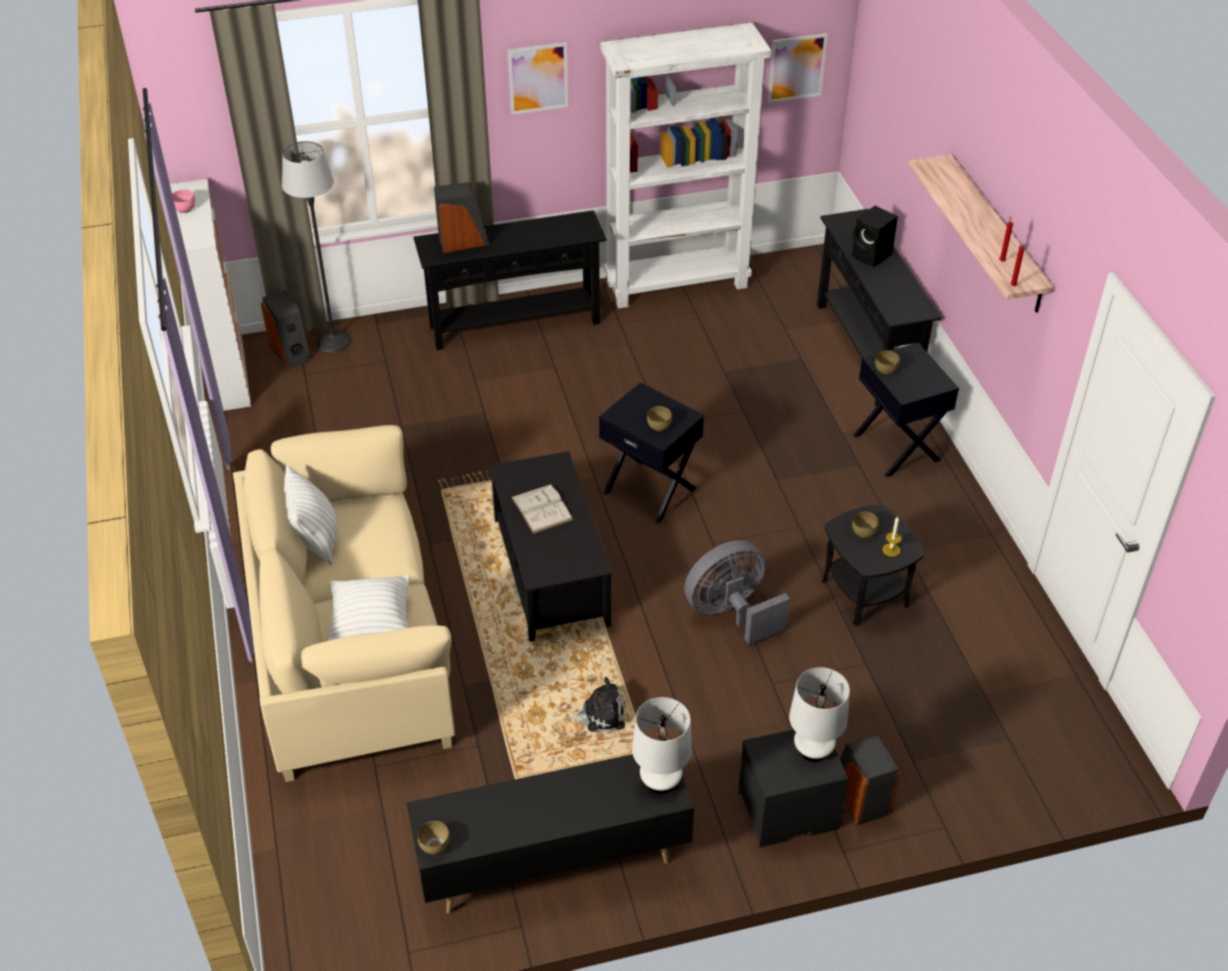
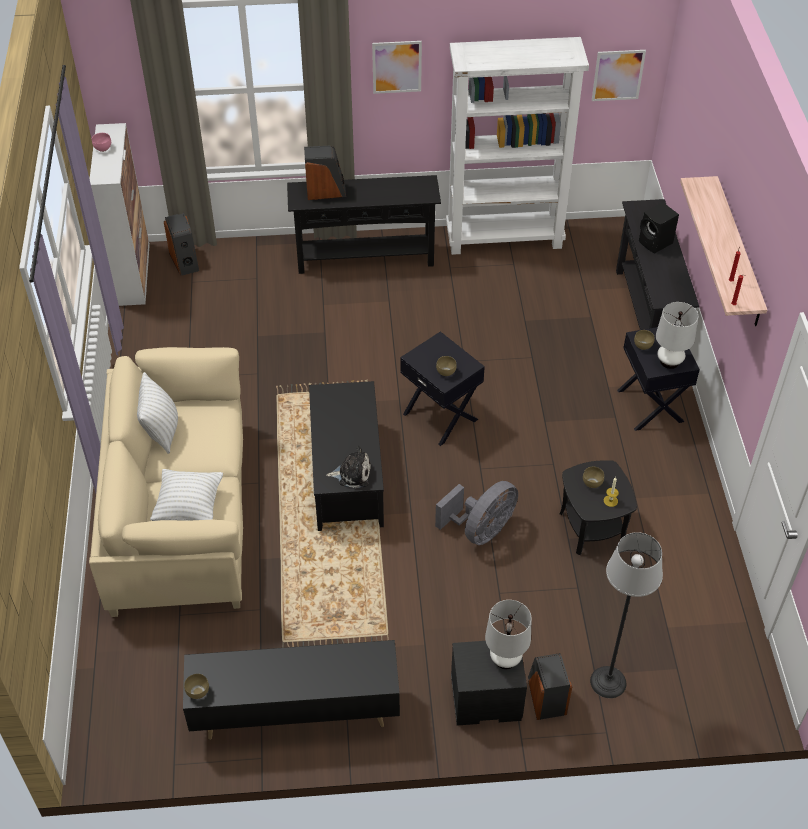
camera: 10 degrees right, 5 degrees up
floor lamp [282,141,351,352] -> floor lamp moved to [590,532,663,698]
white book [511,484,573,534] -> none
plush toy [570,677,625,732] -> plush toy moved to [326,446,371,488]
white table lamp [632,697,692,794] -> white table lamp moved to [656,302,698,369]
grey fan [684,540,790,645] -> grey fan turned 150 degrees clockwise [435,481,518,545]

